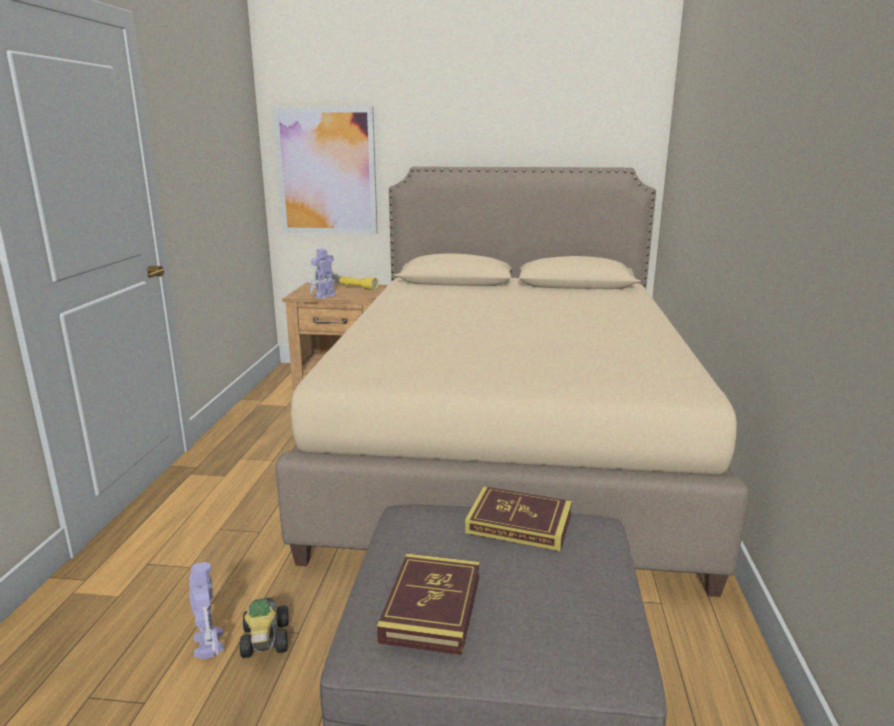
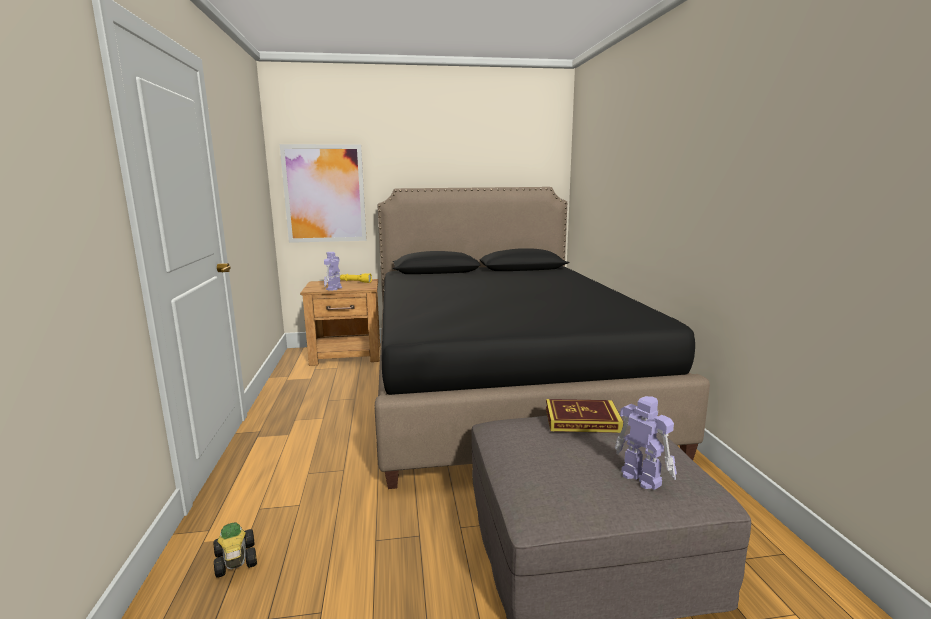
camera: 15 degrees left, 5 degrees down
toy robot [189,562,224,660] -> toy robot moved to [615,396,677,490]
toy car [240,598,289,658] -> toy car moved to [214,523,257,578]
beige bed [275,166,749,597] -> black bed [375,187,710,489]
book [377,553,480,655] -> none

